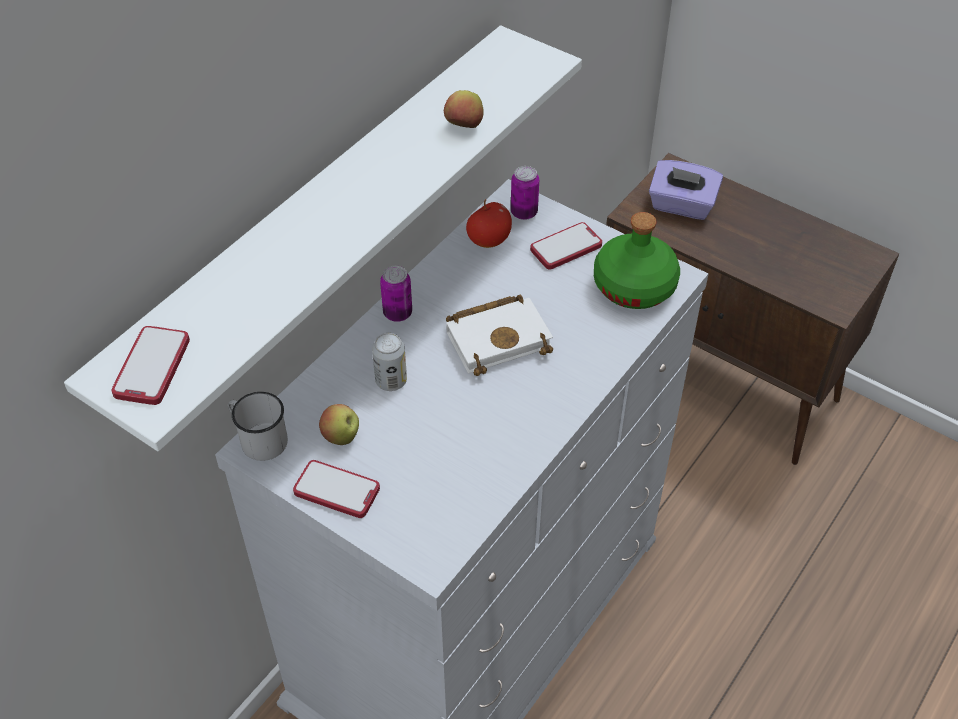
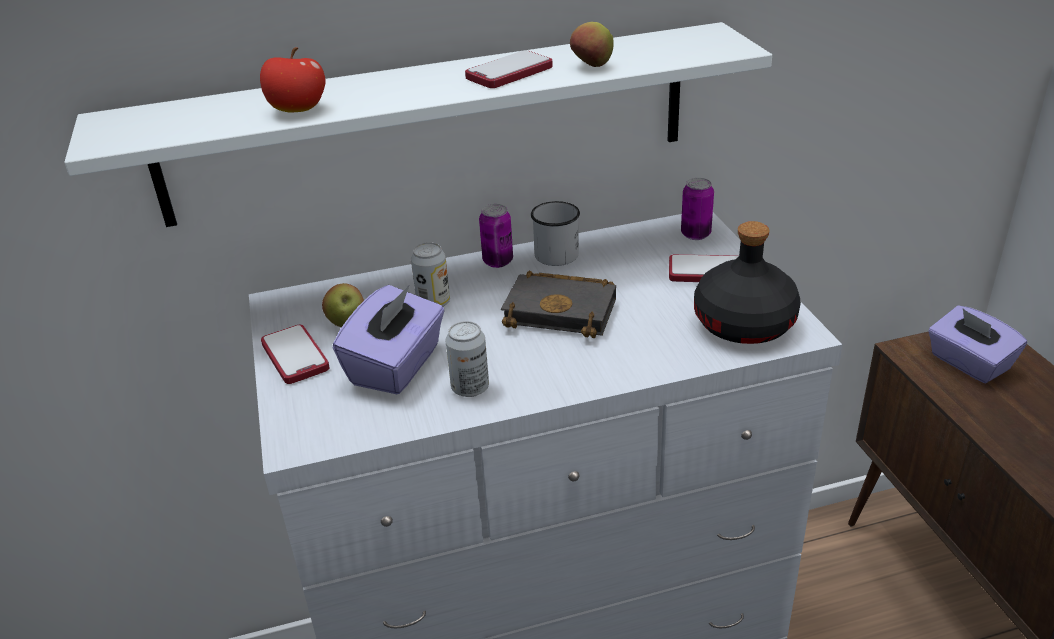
camera: 40 degrees right, 15 degrees down
phone [111,326,190,405] -> phone moved to [465,50,553,88]
white mug [228,392,288,461] -> white mug moved to [531,201,580,266]
white book [446,295,553,376] -> black book [501,271,616,338]
apple [466,199,512,248] -> apple moved to [260,47,325,112]
green bottle [594,212,680,309] -> black bottle [694,221,801,344]
none -> purple tissue box [333,285,445,394]
none -> can [445,321,489,397]

